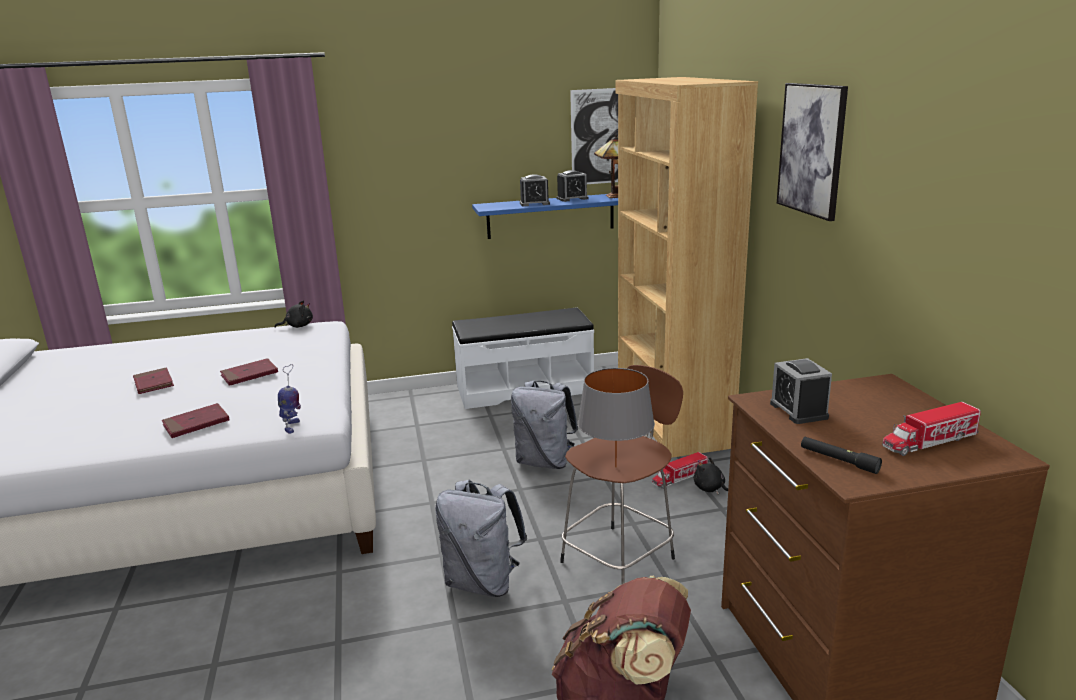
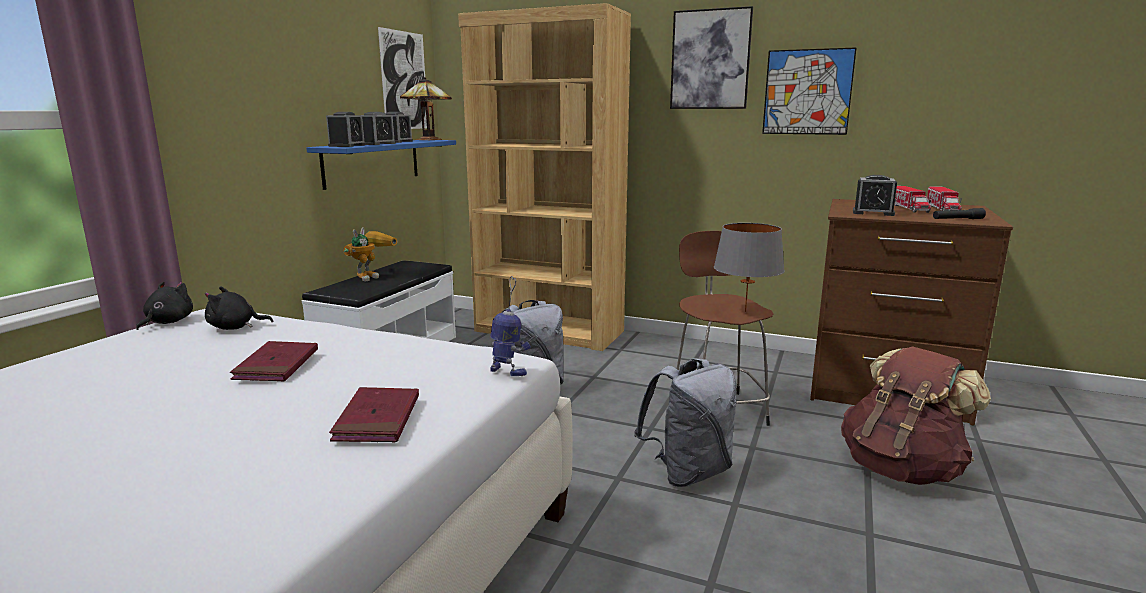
camera: 55 degrees left, 5 degrees down
red book [133,367,174,394] -> none
toy truck [652,452,708,489] -> toy truck moved to [894,186,931,213]
black plush toy [694,457,728,495] -> black plush toy moved to [205,287,274,330]
none -> alarm clock [326,112,365,147]
none -> toy robot [343,227,397,282]
none -> picture [762,47,857,135]

